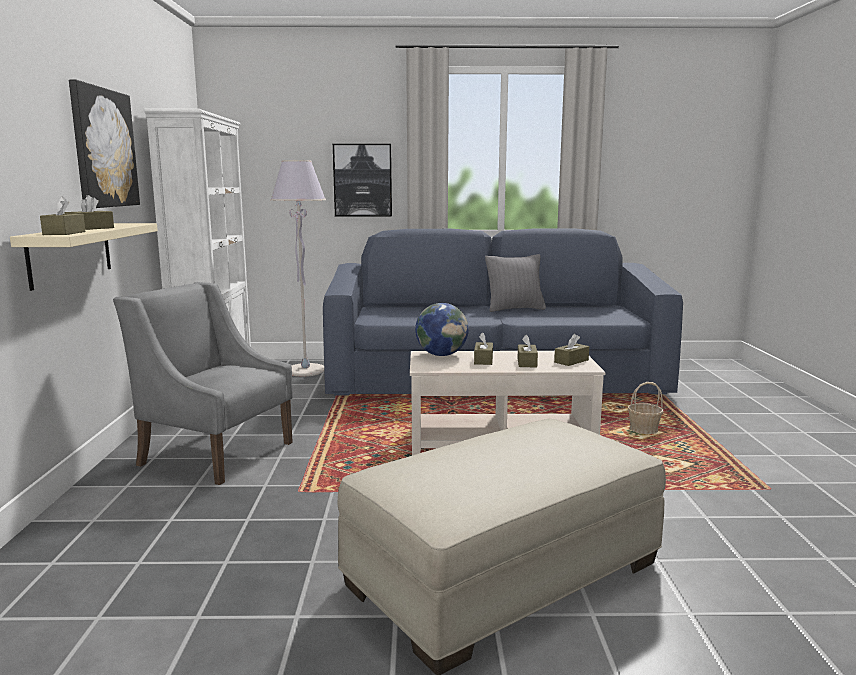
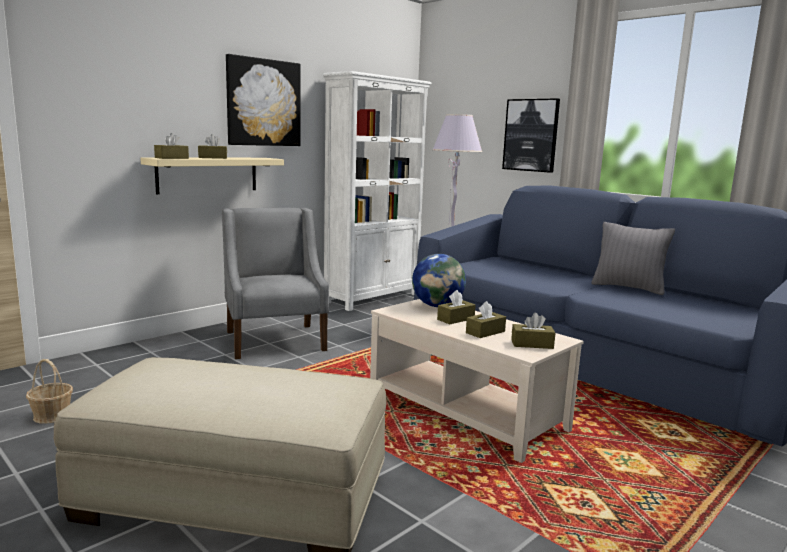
camera: 45 degrees right, 0 degrees up
basket [628,382,663,434] -> basket moved to [26,359,73,424]

